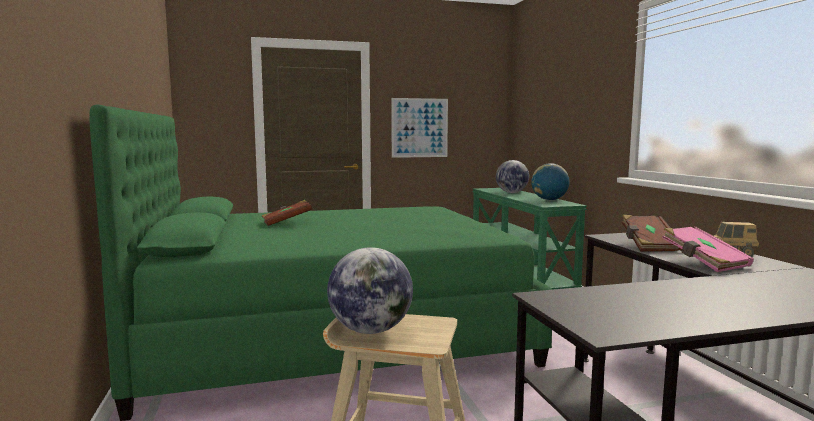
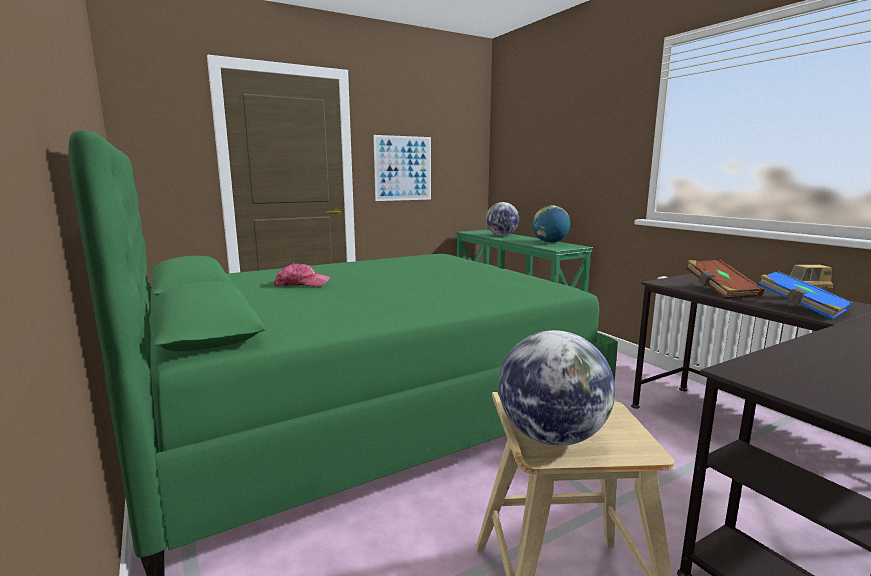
camera: 15 degrees left, 5 degrees up
brown book [262,200,312,226] -> cap [273,263,331,287]
pink book [662,226,754,272] -> blue book [757,271,852,320]

